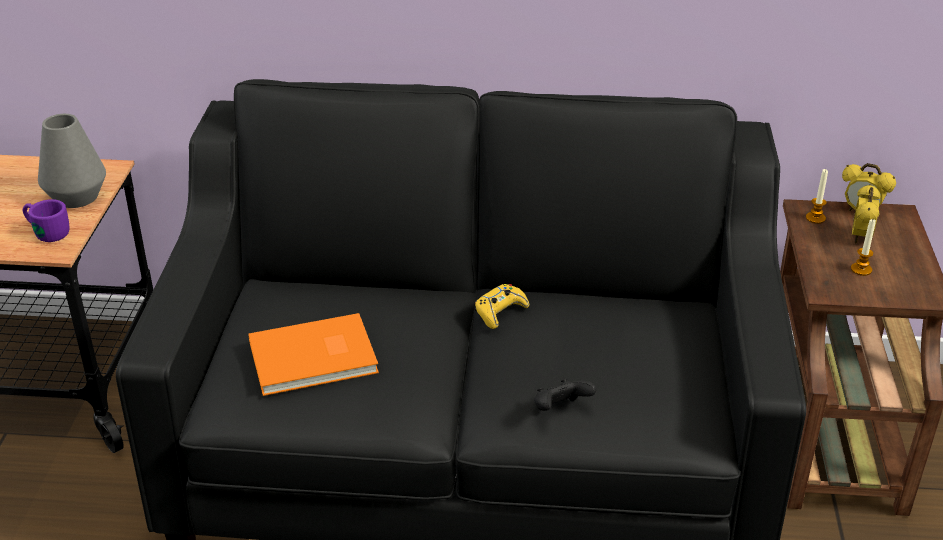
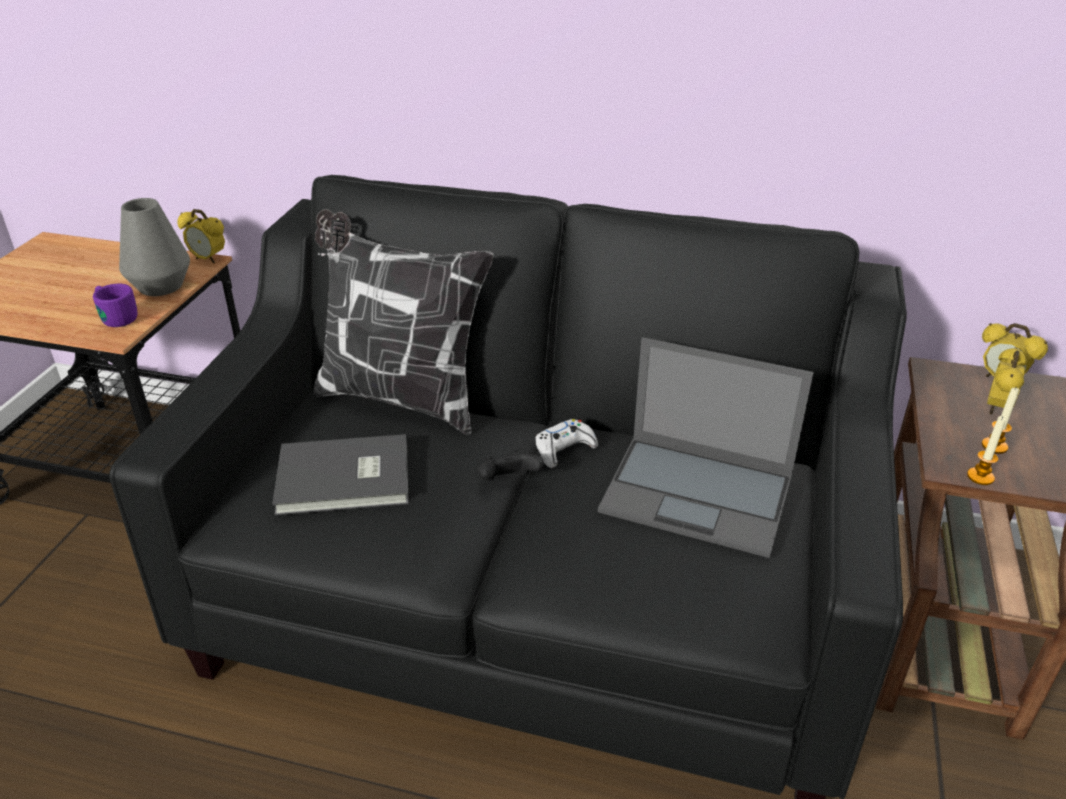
camera: 10 degrees right, 0 degrees up
orange book [248,313,379,396] -> grey book [272,434,409,515]
yellow game controller [475,284,529,329] -> white game controller [536,419,598,468]
black game controller [534,378,596,411] -> black game controller moved to [478,450,544,481]
candle [806,169,828,224] -> candle moved to [967,416,1006,485]
none -> alarm clock [177,209,225,264]
none -> pillow [314,209,494,435]
none -> laptop [598,337,814,558]

